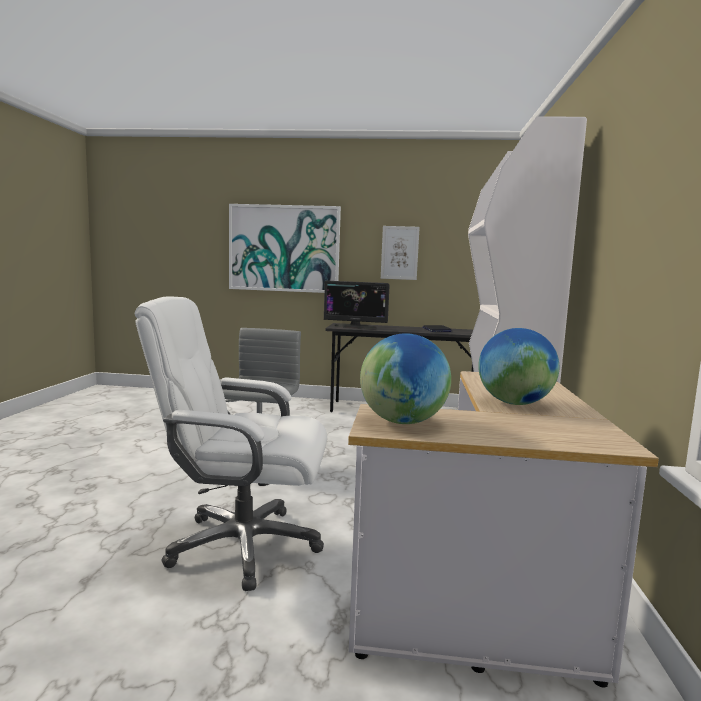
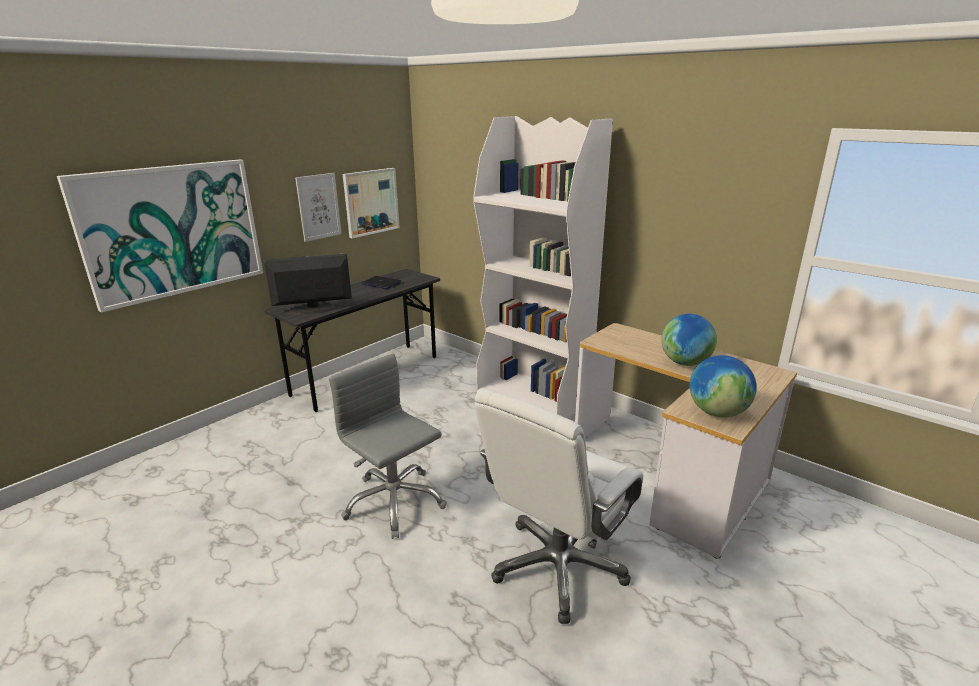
camera: 55 degrees left, 15 degrees up
monitor [324,281,390,329] -> monitor turned 150 degrees counterclockwise [264,253,352,315]
none -> picture [343,168,400,239]

